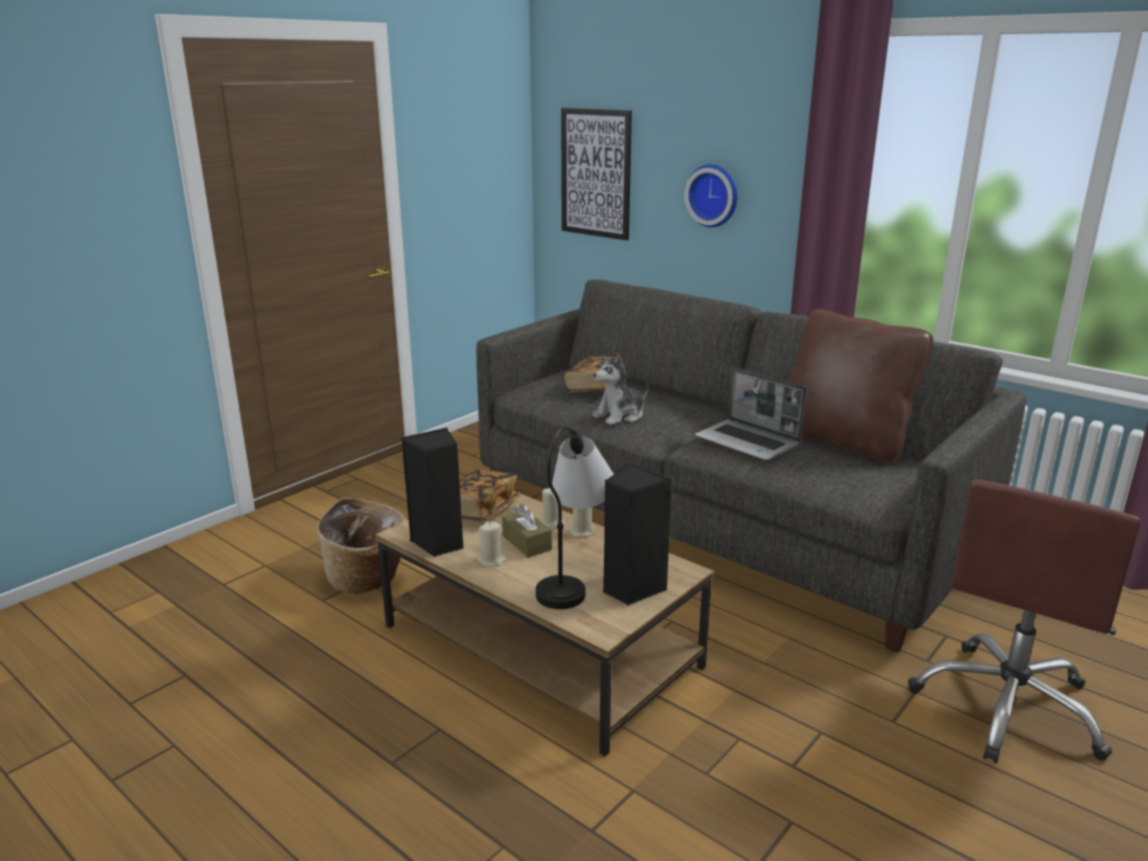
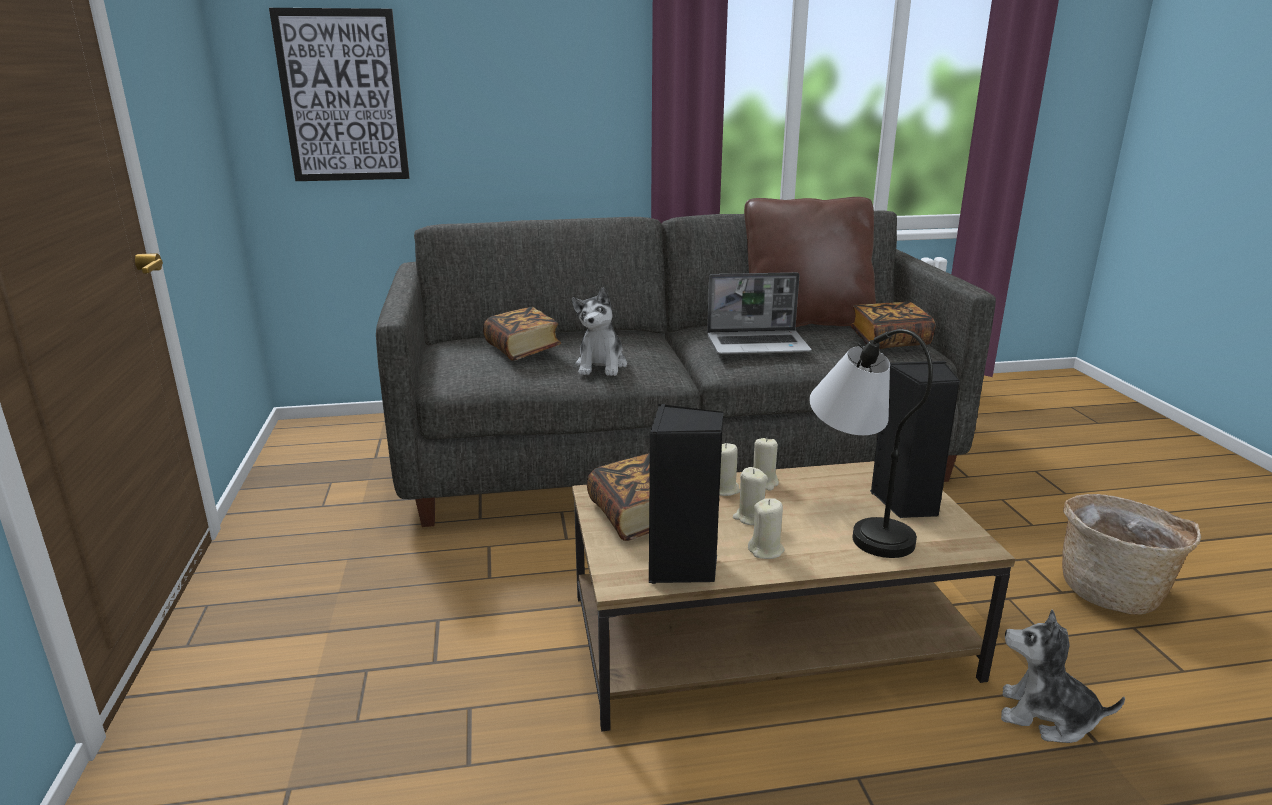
camera: 50 degrees left, 0 degrees up
basket [317,497,406,594] -> basket moved to [1062,494,1201,615]
brown tissue box [502,503,552,558] -> beige candle [733,467,768,525]
wall clock [684,164,738,227] -> none
brown office chair [908,479,1140,763] -> none
none -> book [850,302,935,349]
none -> plush toy [1001,610,1125,743]

